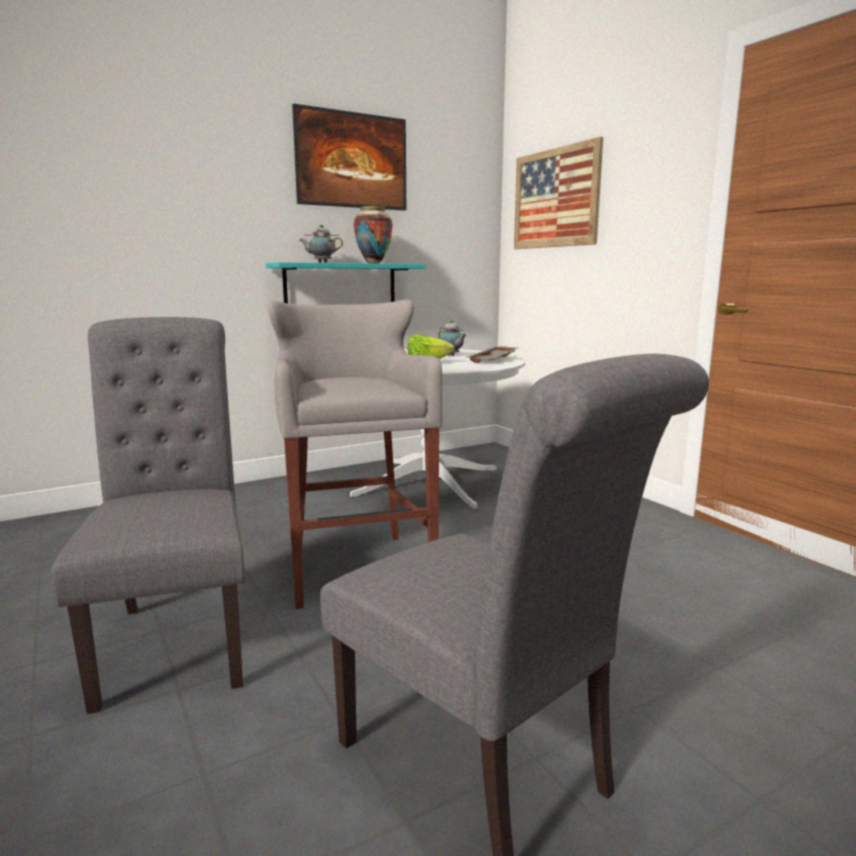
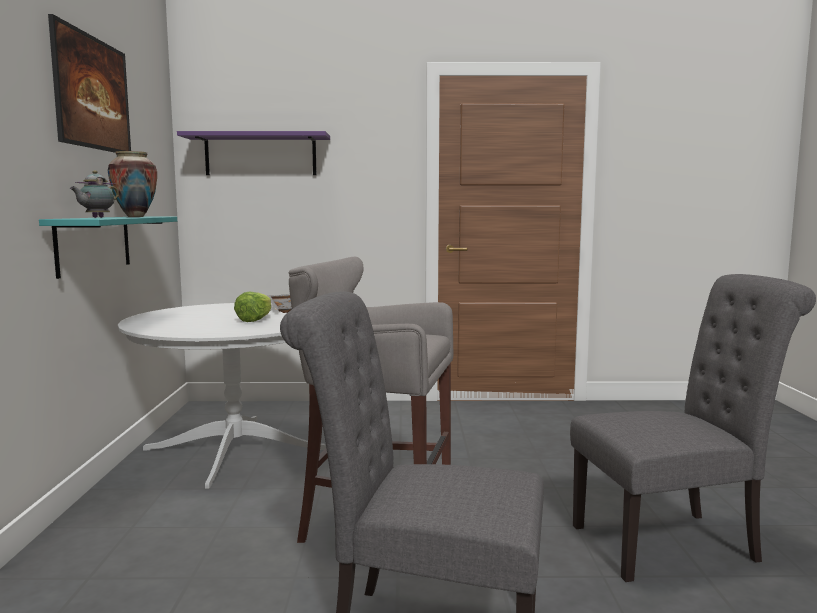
camera: 60 degrees left, 5 degrees down
teapot [438,320,467,356] -> none
picture [514,137,603,249] -> purple shelf [177,131,330,175]

